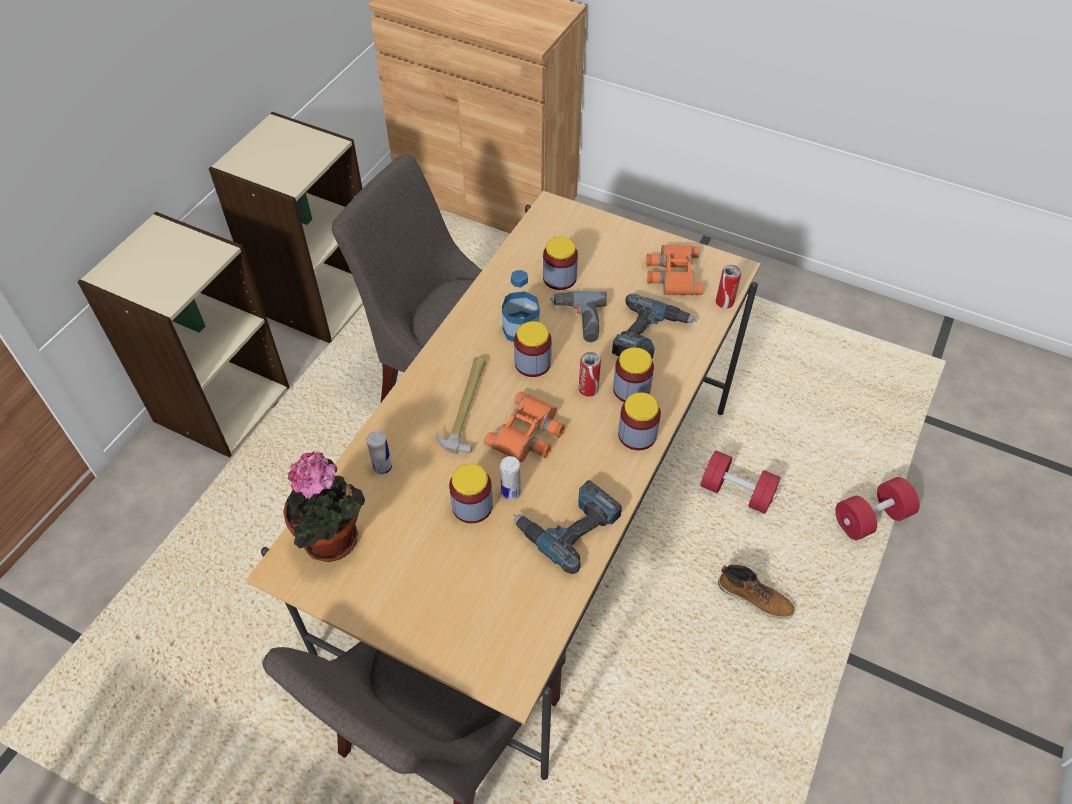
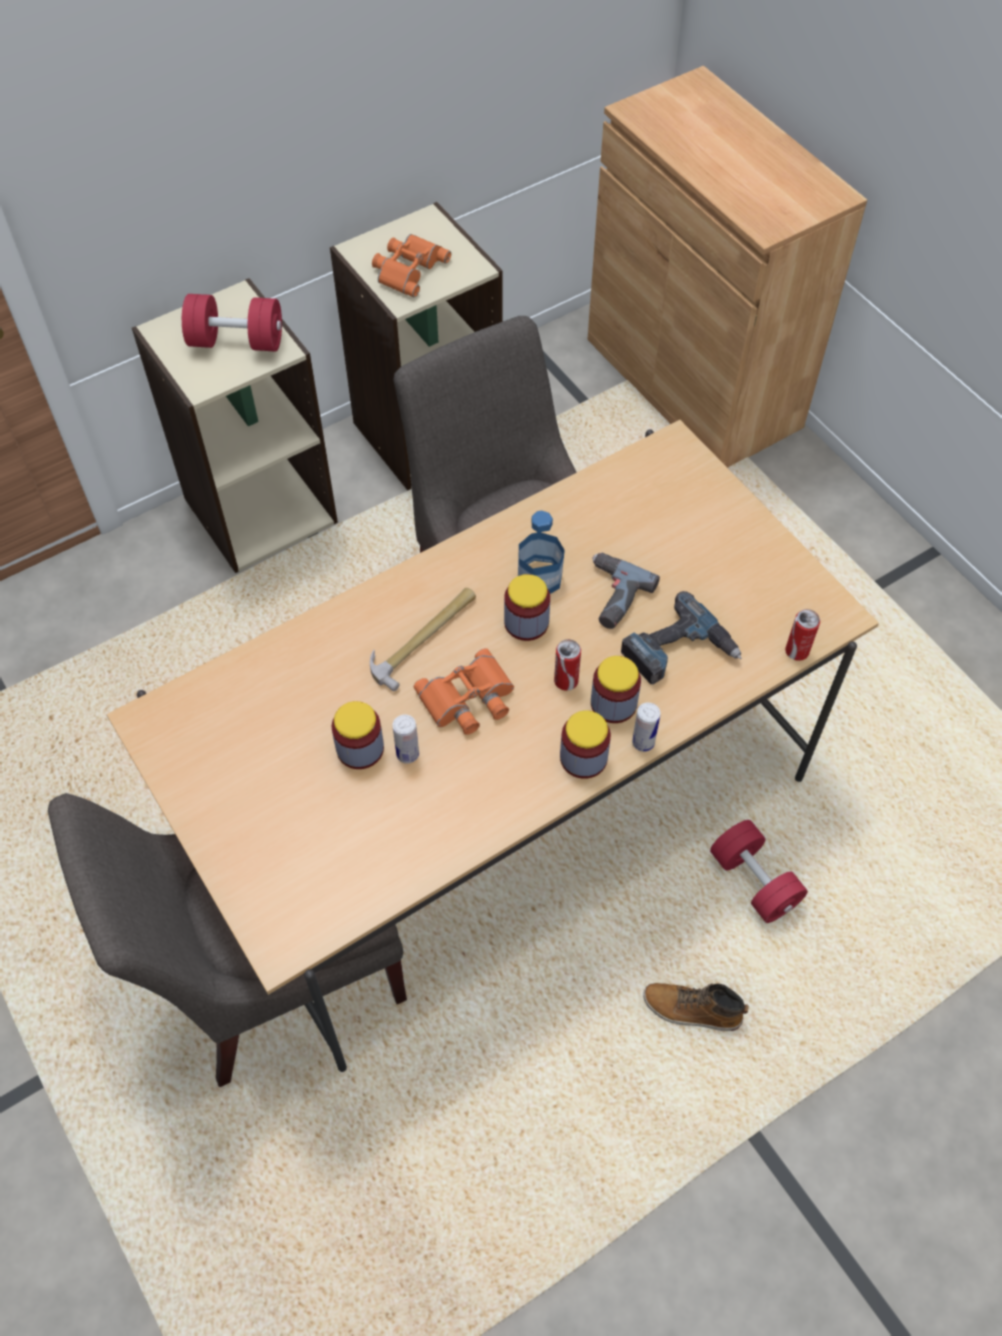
camera: 30 degrees right, 5 degrees up
potted plant [283,452,365,562] -> none
can [366,431,392,475] -> can moved to [632,702,660,752]
power drill [513,480,622,574] -> none
jar [543,237,578,290] -> none
orange binoculars [646,245,703,295] -> orange binoculars moved to [372,234,451,297]
boot [718,565,795,619] -> boot turned 135 degrees clockwise [643,983,749,1031]
red dumbbell [835,477,920,540] -> red dumbbell moved to [182,294,282,352]

